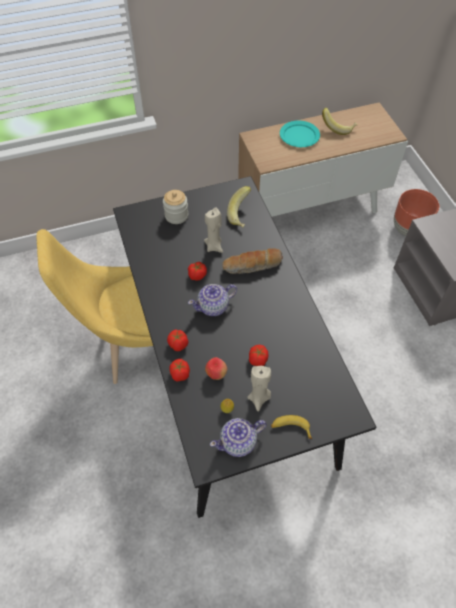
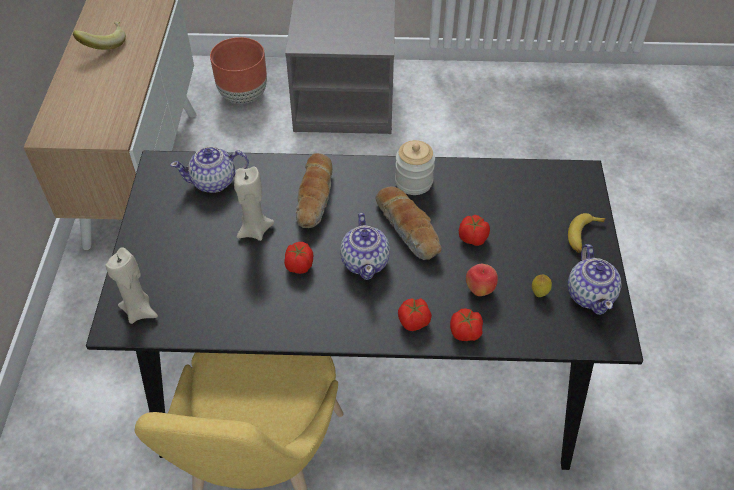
camera: 70 degrees left, 5 degrees down
jar [163,190,188,224] -> jar moved to [395,140,435,195]
banana [227,186,251,228] -> teapot [170,146,249,193]
beige candle [247,366,271,412] -> beige candle moved to [105,247,158,324]
turquoise plate [280,121,320,147] -> none
none -> bread [375,186,442,260]

